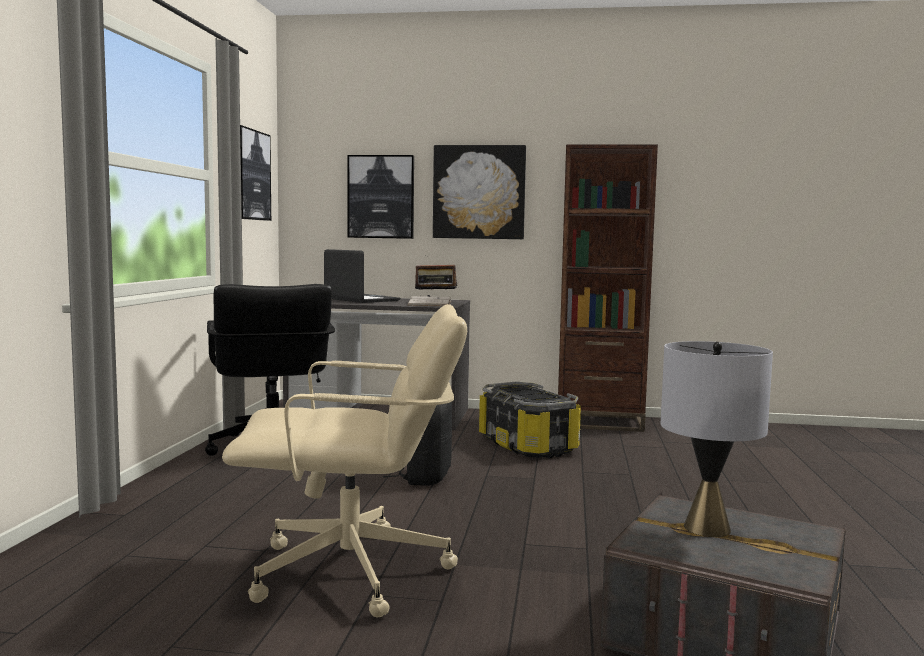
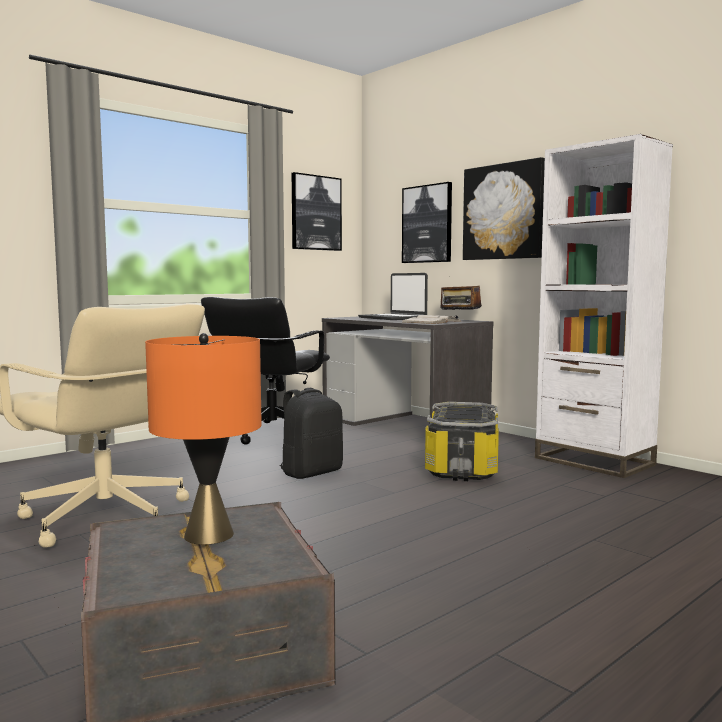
camera: 40 degrees right, 0 degrees up
laptop [324,249,401,303] -> laptop turned 150 degrees clockwise [358,273,428,320]
brown bookcase [558,144,658,432] -> white bookcase [535,134,673,478]
grey table lamp [661,341,773,537] -> orange table lamp [145,333,262,545]

